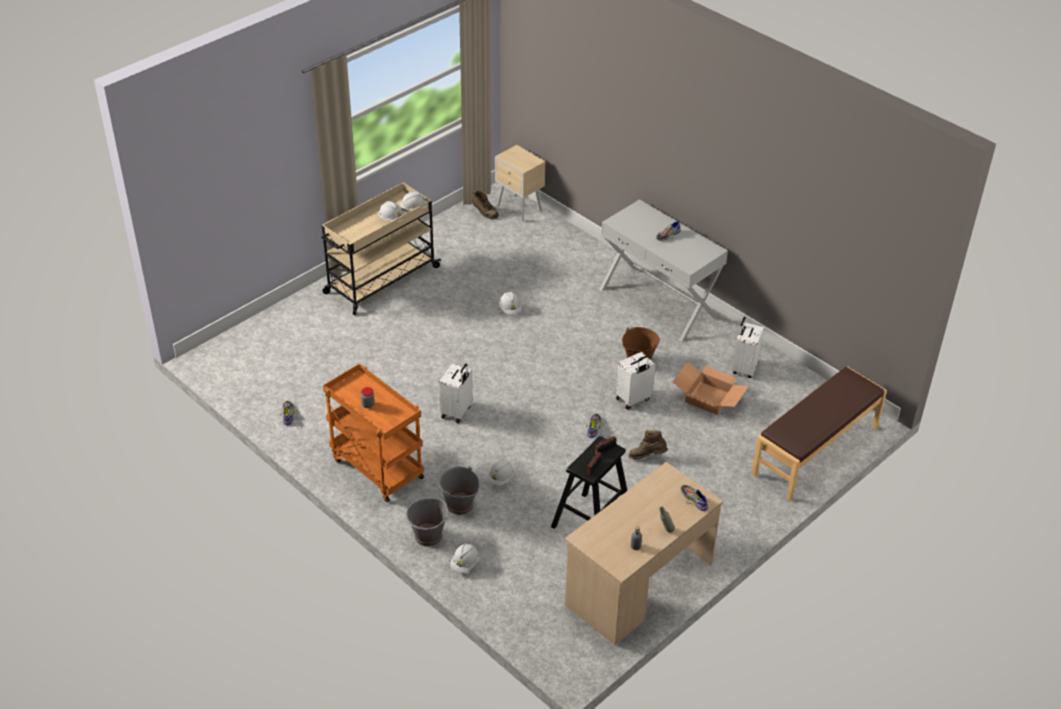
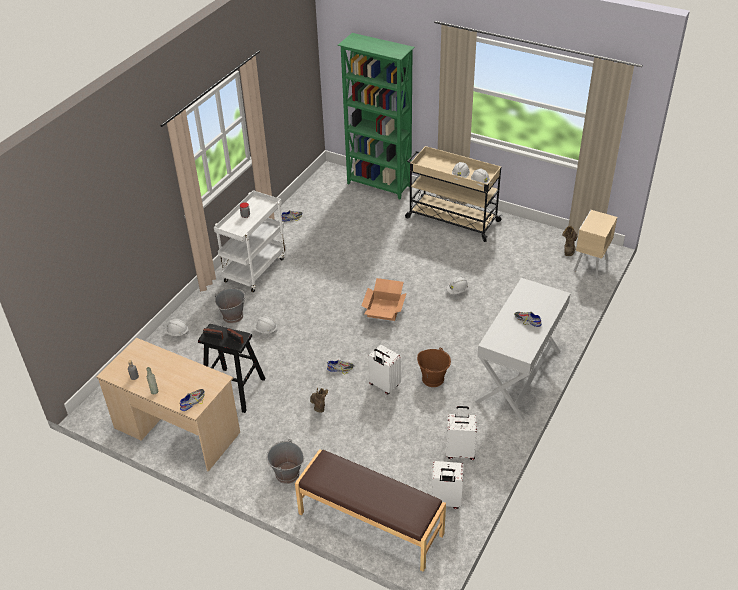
camera: 75 degrees right, 0 degrees up
orange cart [323,364,424,502] -> white cart [214,190,286,292]
grey bucket [406,498,448,546] -> grey bucket moved to [266,439,304,484]
white suitcase [439,363,473,423] -> white suitcase moved to [431,461,464,509]
cardboard box [673,362,749,415] -> cardboard box moved to [361,278,407,321]
none -> green bookcase [338,33,415,199]

